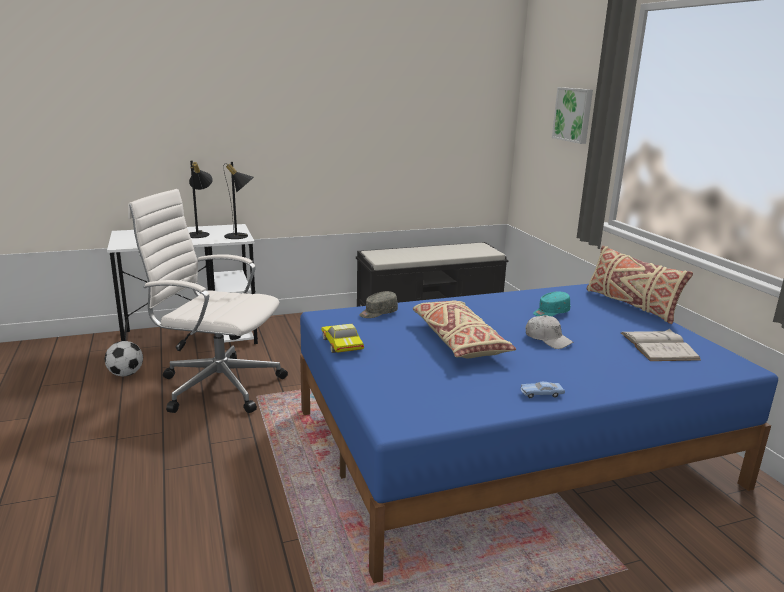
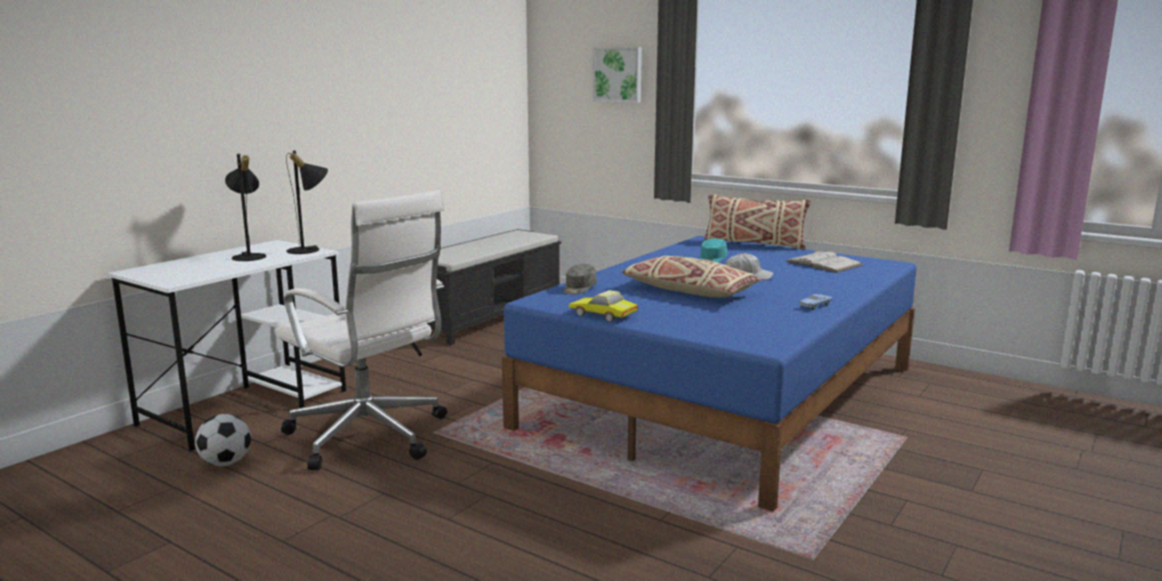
camera: 35 degrees left, 5 degrees down
white office chair [128,189,288,413] -> white office chair turned 120 degrees counterclockwise [276,190,447,470]

